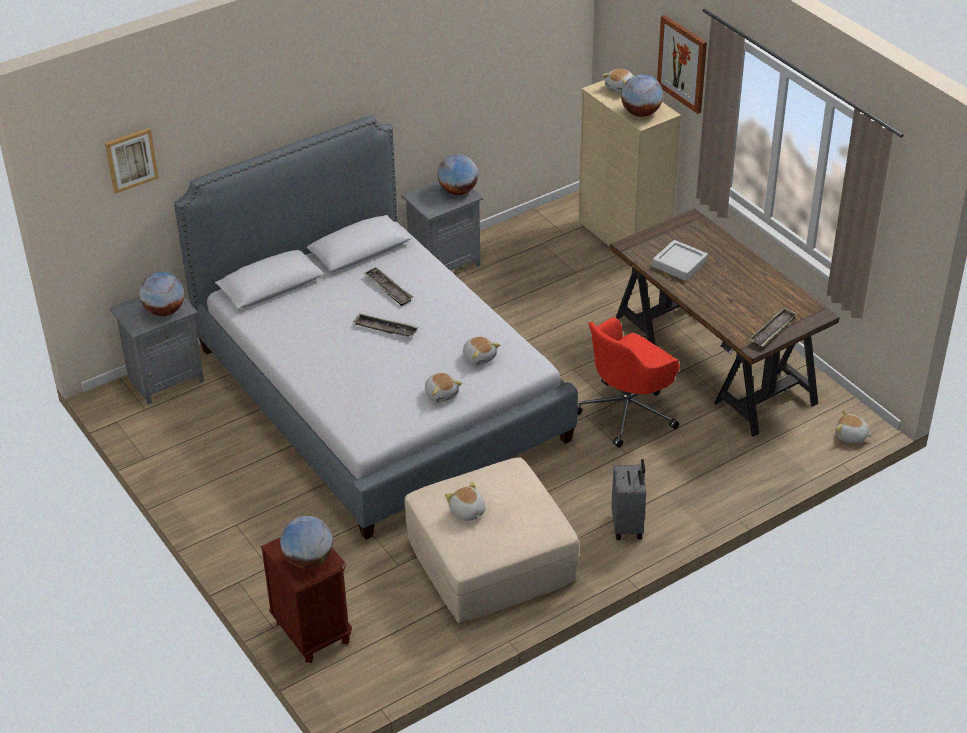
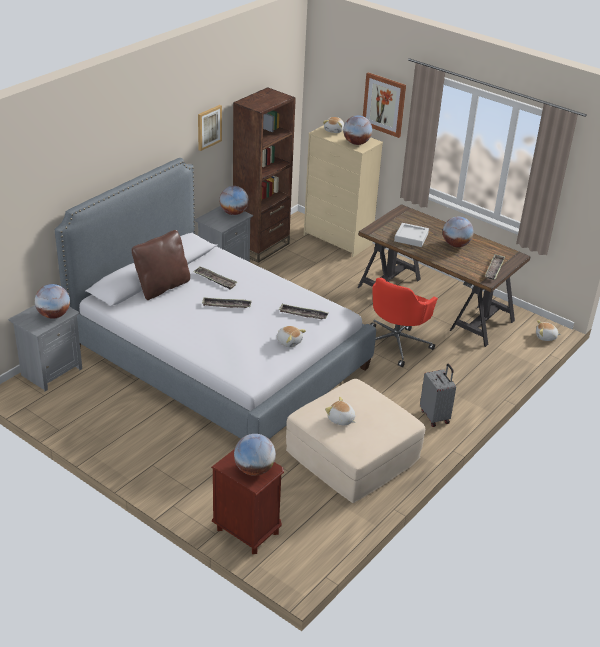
camera: 20 degrees left, 5 degrees down
picture [105,128,159,194] -> picture moved to [198,105,222,151]
plush toy [463,336,500,365] -> tray [279,304,328,319]
none -> brown pillow [132,230,190,300]
none -> brown bookcase [233,87,296,263]
none -> globe [443,216,474,247]

